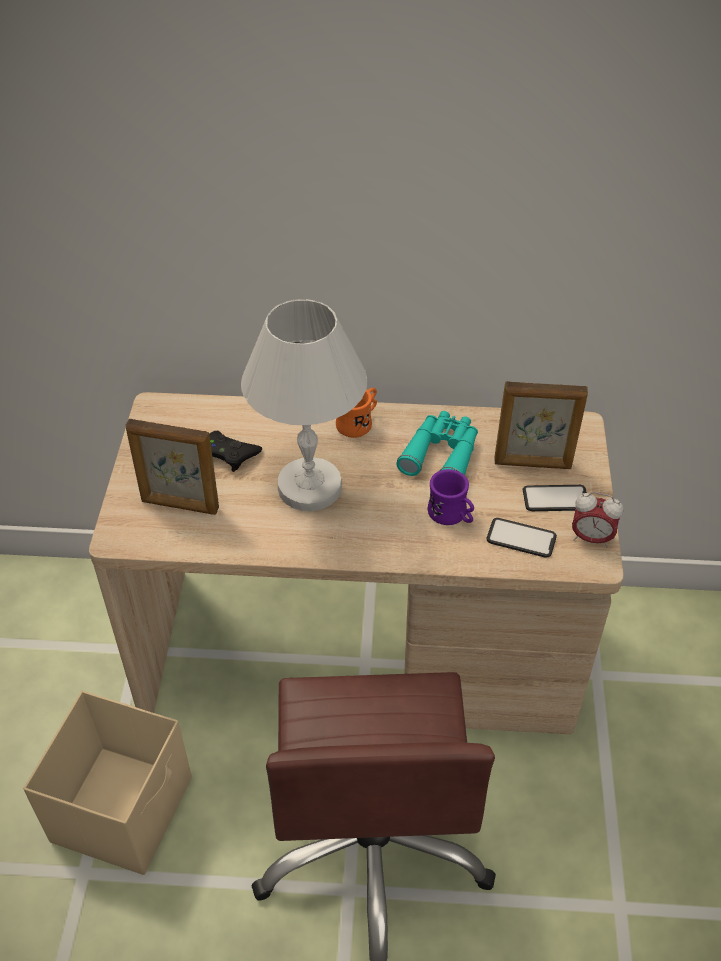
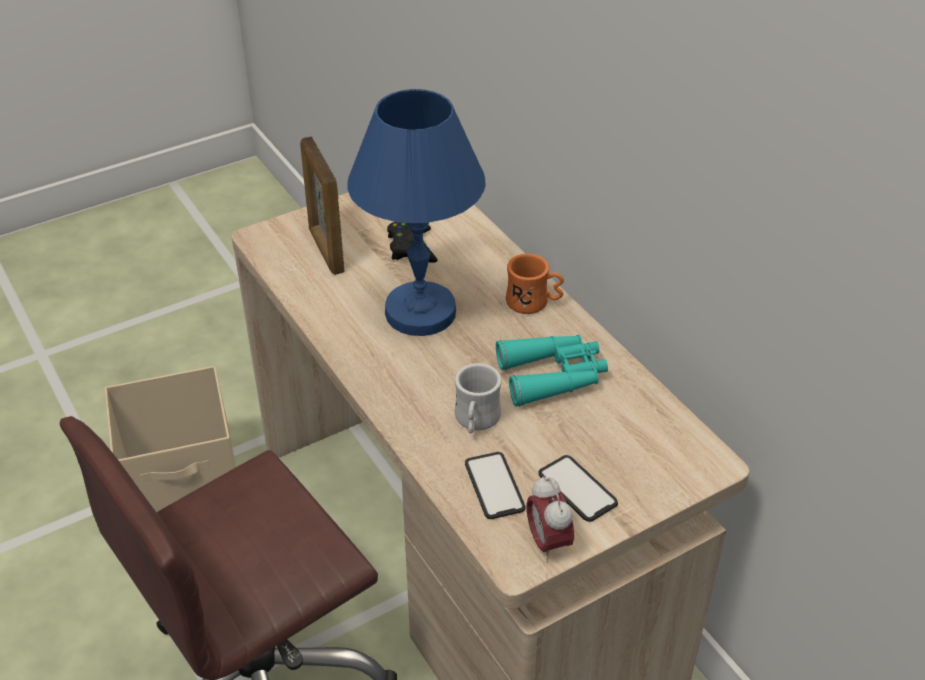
camera: 55 degrees right, 5 degrees down
white table lamp [241,299,368,511] -> blue table lamp [347,89,486,336]
purple mug [427,469,474,525] -> white mug [454,363,502,434]
picture frame [494,381,588,469] -> none

